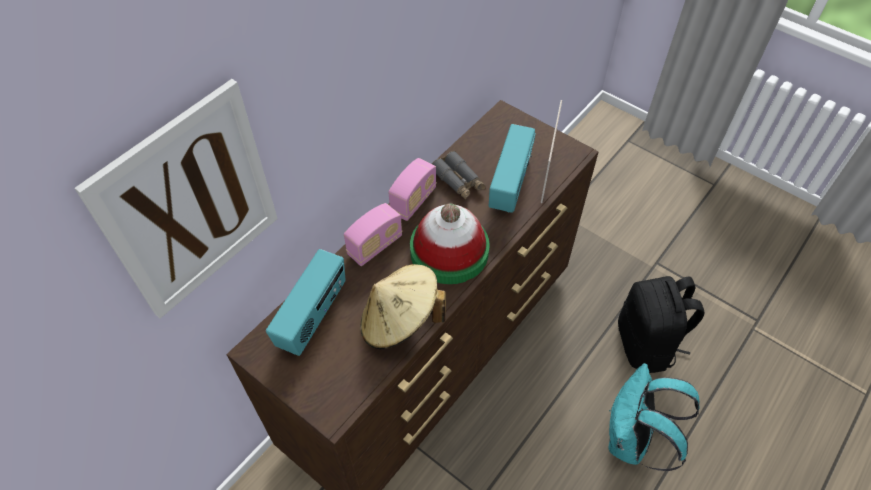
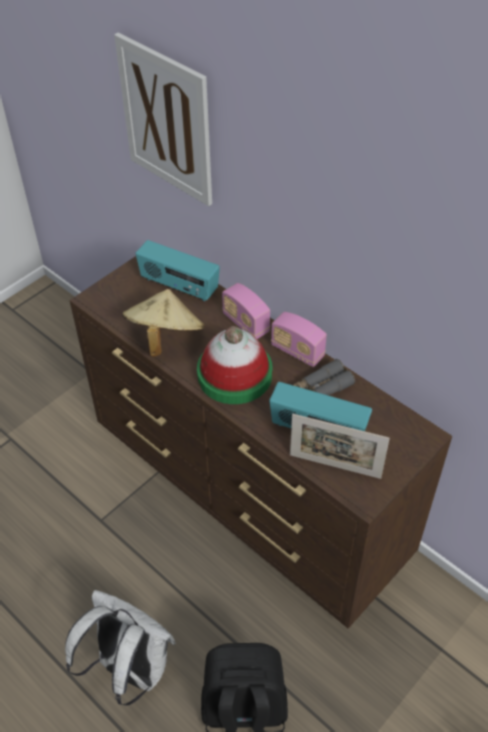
camera: 95 degrees right, 5 degrees down
turquoise backpack [608,363,700,471] -> white backpack [65,590,176,705]

